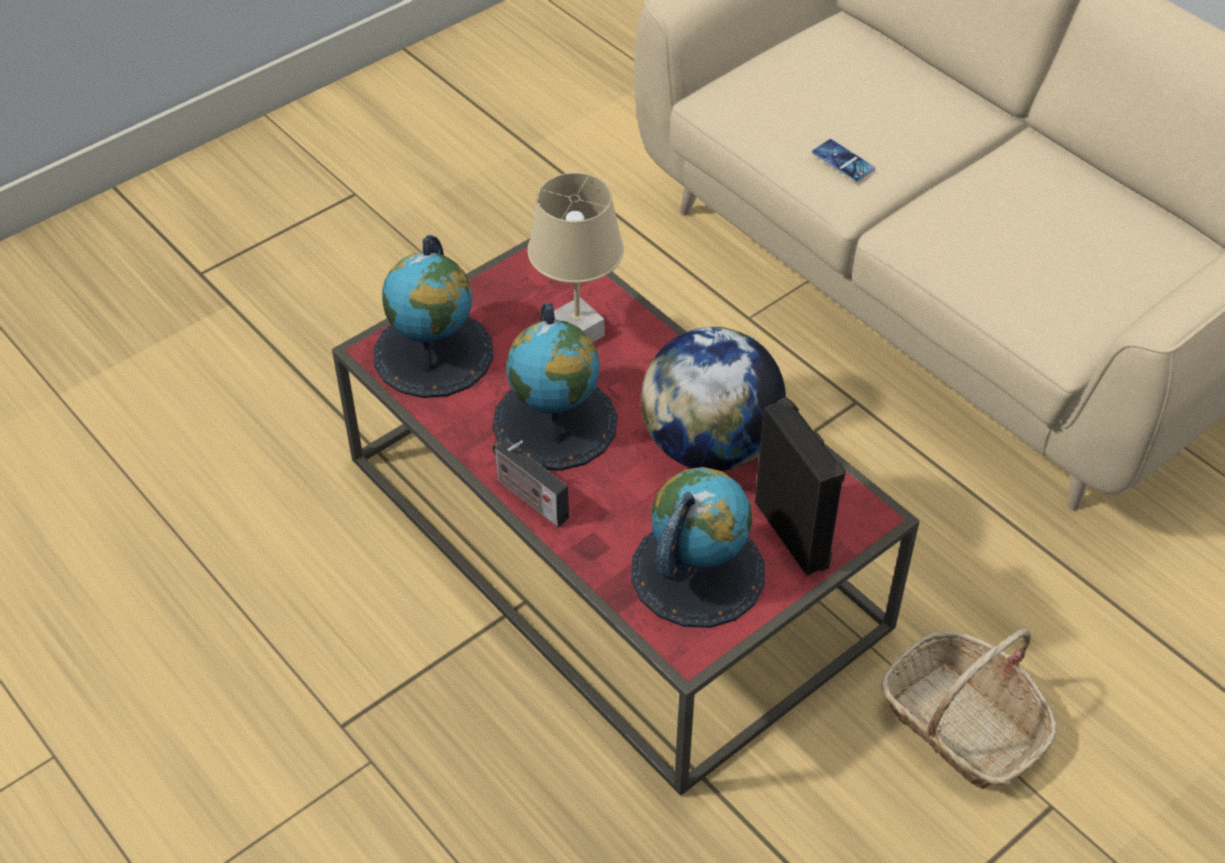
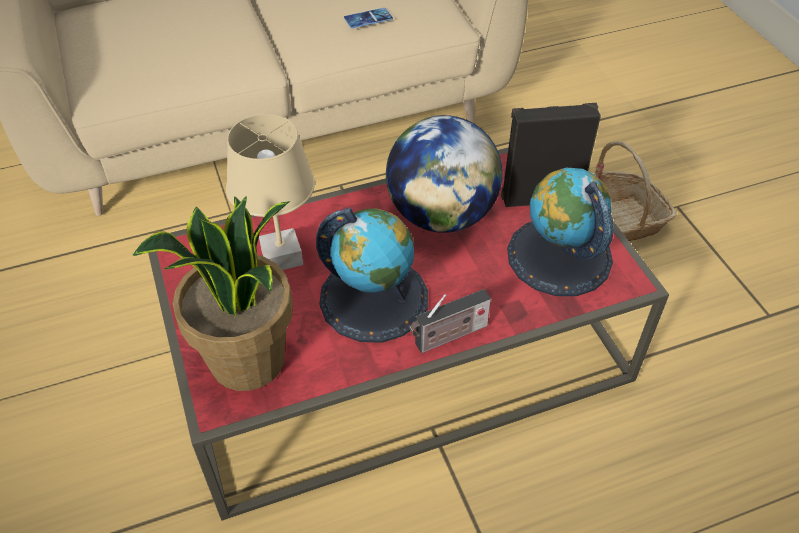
camera: 70 degrees left, 0 degrees up
globe [374,235,493,398] -> potted plant [133,196,293,391]
phone [812,139,875,181] -> phone moved to [344,8,393,28]

